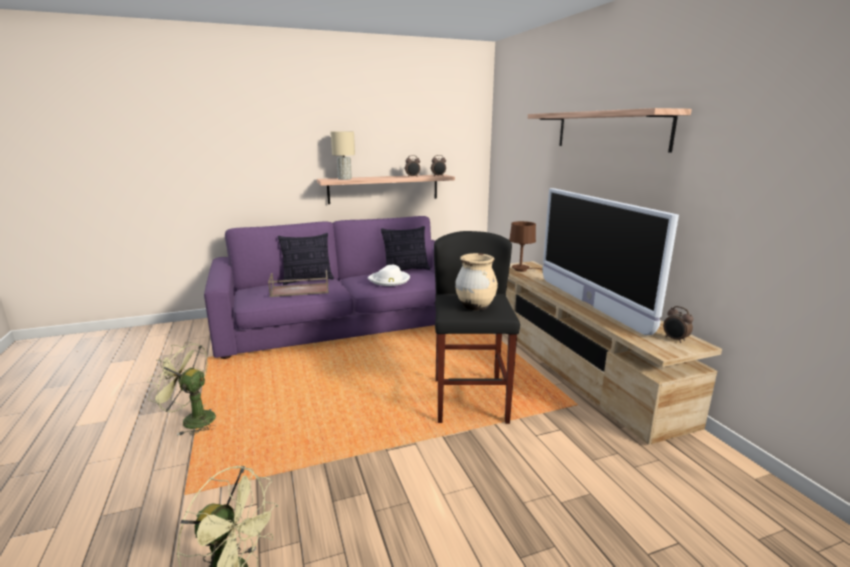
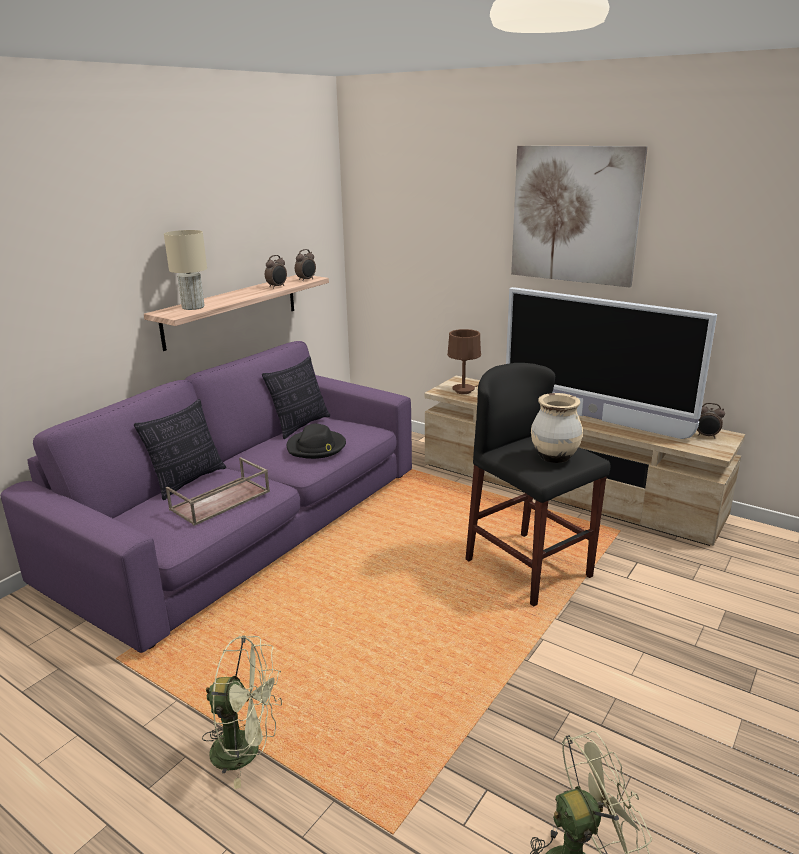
camera: 35 degrees left, 5 degrees up
green fan [147,341,216,436] -> green fan turned 150 degrees counterclockwise [202,636,282,789]
white hat [368,265,410,286] -> black hat [287,424,346,459]
shelf [528,108,692,153] -> picture [511,146,648,288]

